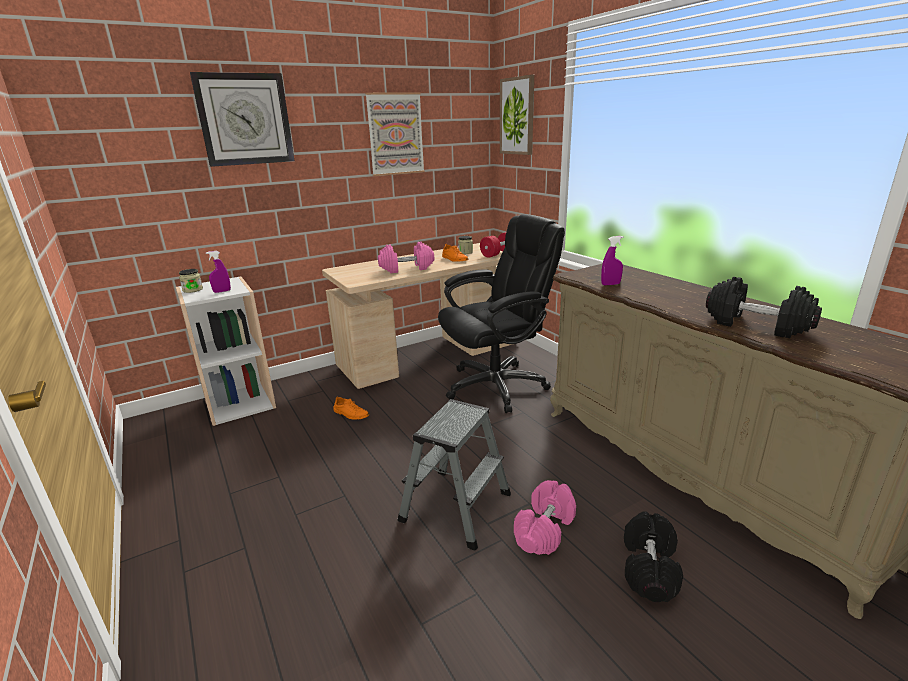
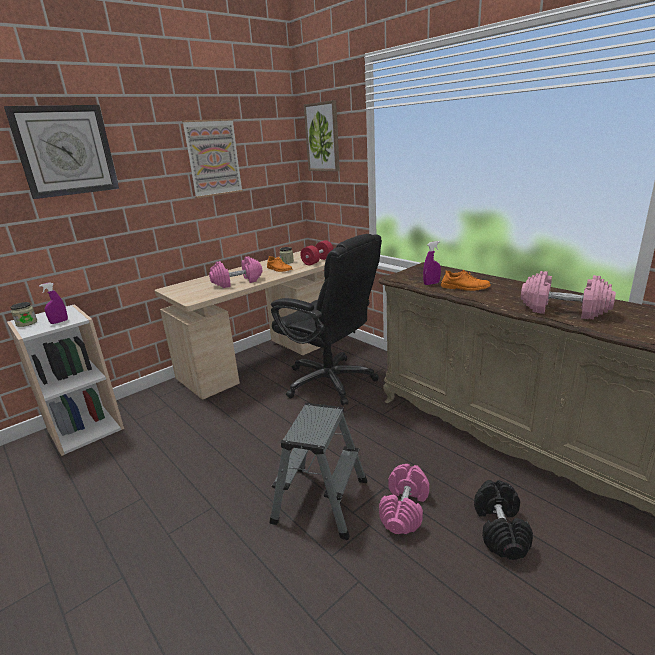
camera: 10 degrees left, 0 degrees up
orange shoe [333,396,369,420] -> orange shoe moved to [441,270,491,291]
black office chair [438,214,565,413] -> black office chair turned 75 degrees clockwise [271,234,382,406]
black dumbbell [706,277,822,338] -> pink dumbbell [521,271,616,320]

